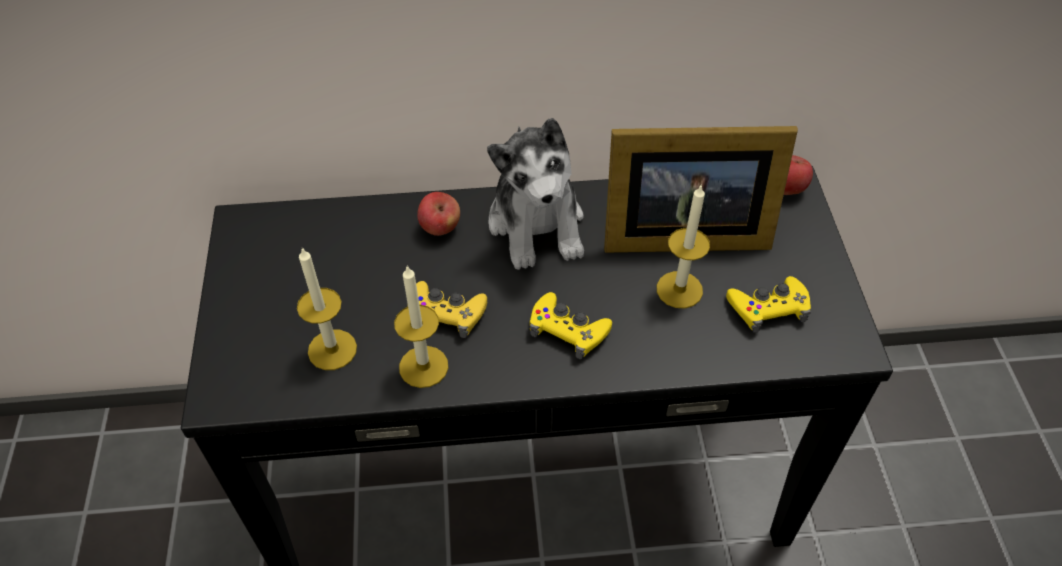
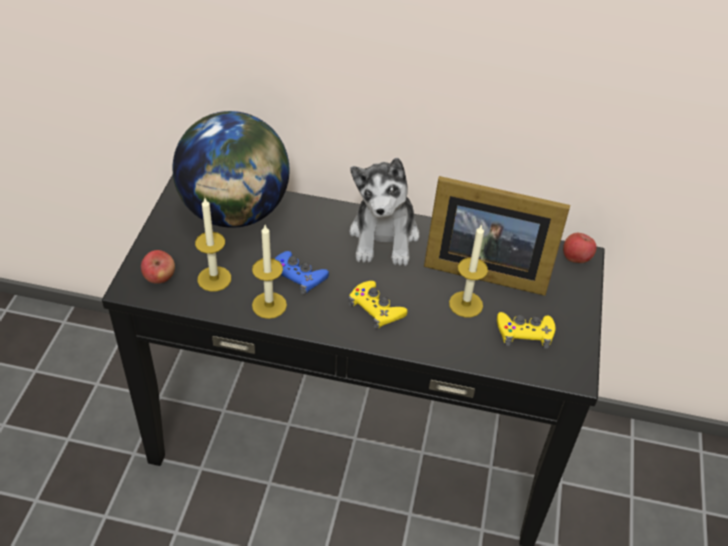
camera: 15 degrees right, 5 degrees down
yellow game controller [407,281,487,338] -> blue game controller [274,251,329,295]
apple [417,192,460,236] -> apple moved to [141,250,175,284]
none -> globe [172,111,290,228]

